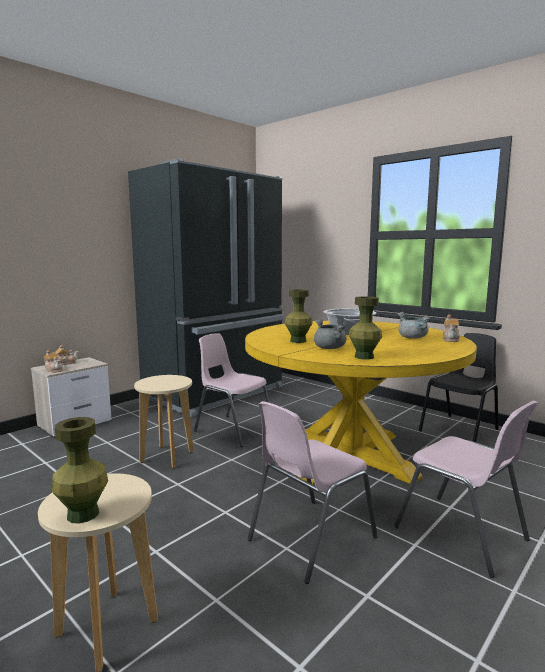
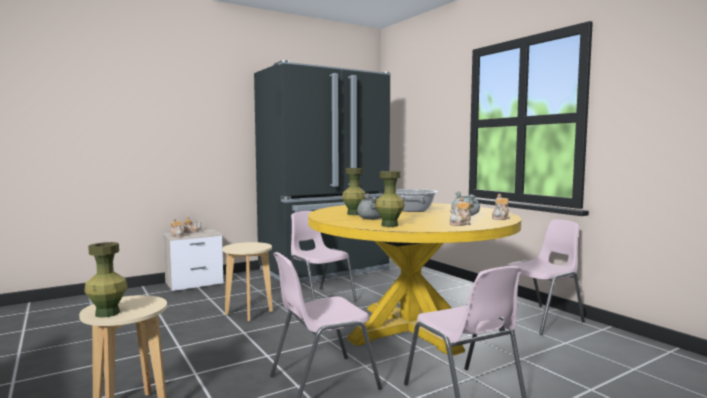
camera: 15 degrees right, 5 degrees down
black chair [419,333,498,442] -> pink chair [507,219,585,335]
none -> teapot [450,197,472,226]

